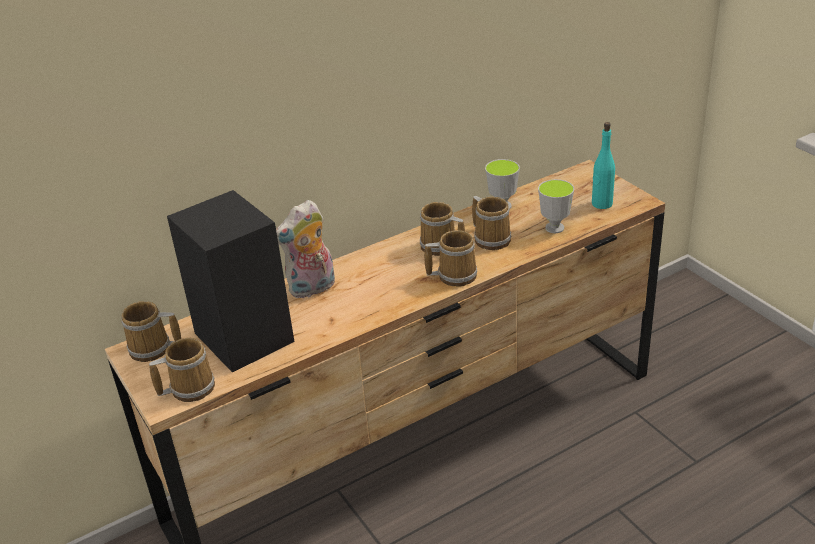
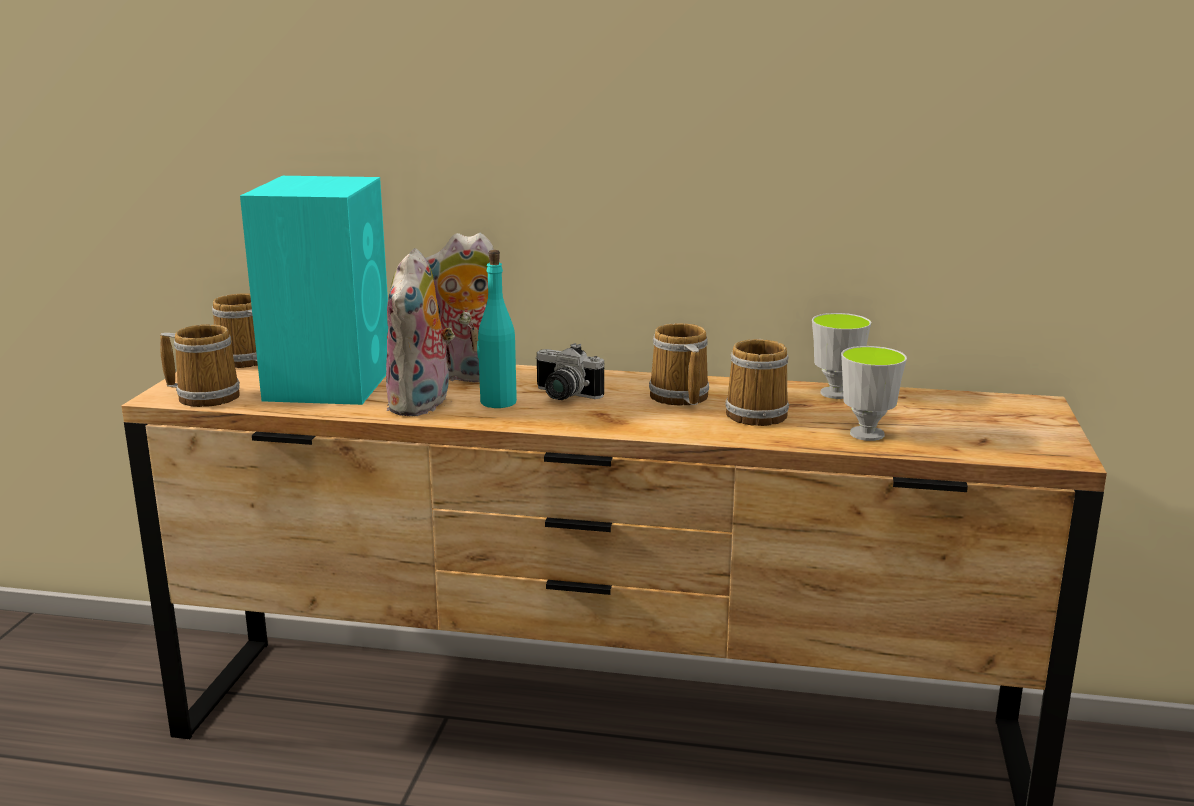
camera: 40 degrees right, 15 degrees down
black speaker [167,190,294,372] -> turquoise speaker [240,176,388,405]
mug [424,230,477,286] -> none
turquoise bottle [592,122,615,209] -> turquoise bottle moved to [477,250,517,408]
none -> plush toy [386,248,455,416]
none -> camera [536,343,604,400]

